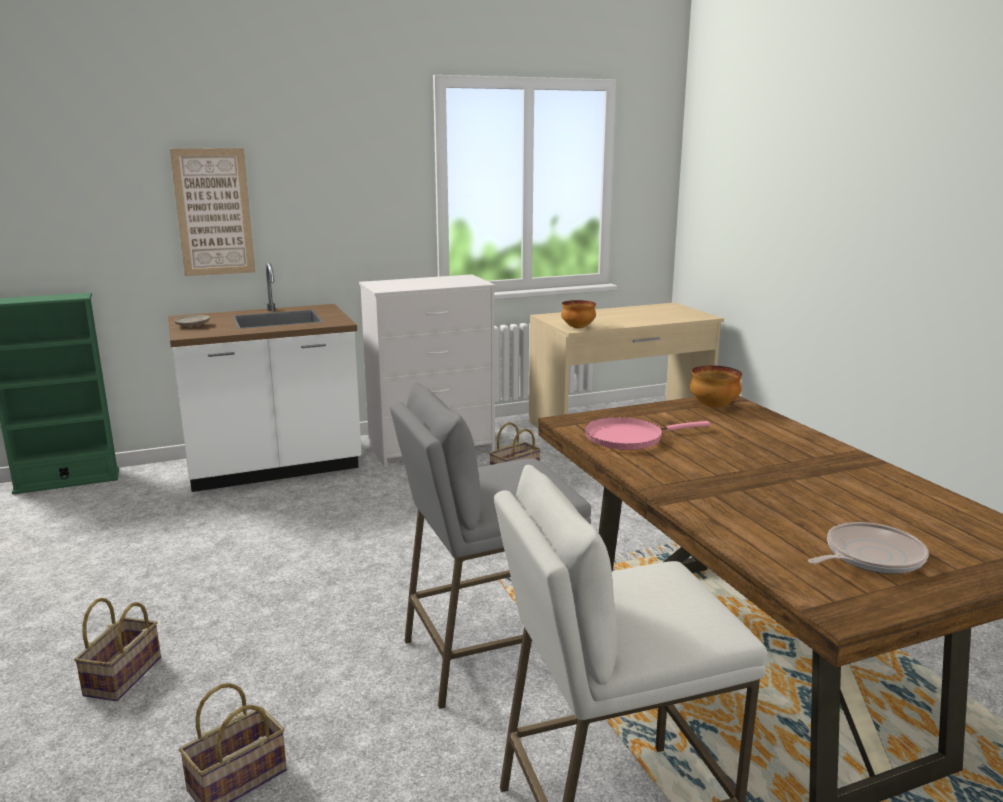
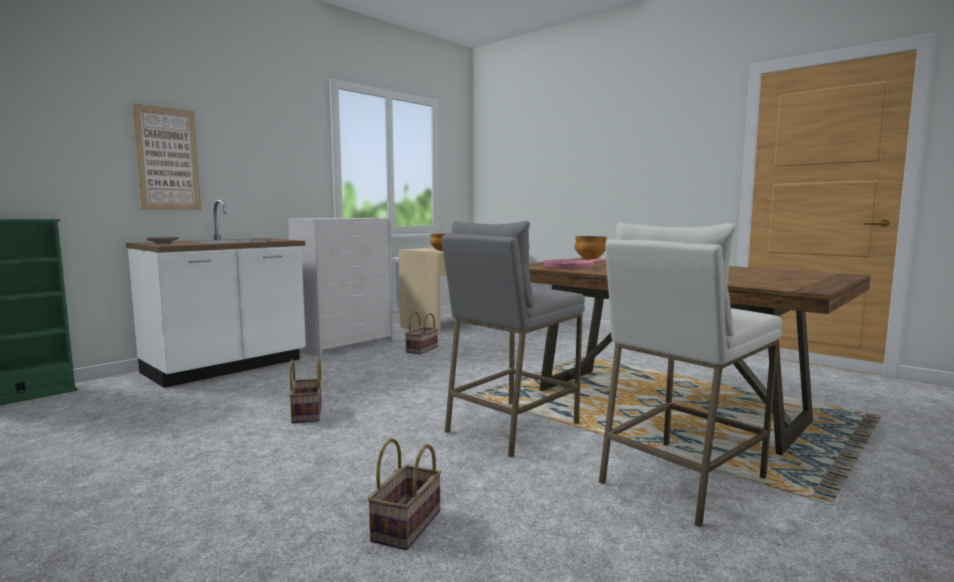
camera: 25 degrees left, 10 degrees down
basket [74,598,161,701] -> basket moved to [289,358,322,423]
frying pan [808,522,929,574] -> none

